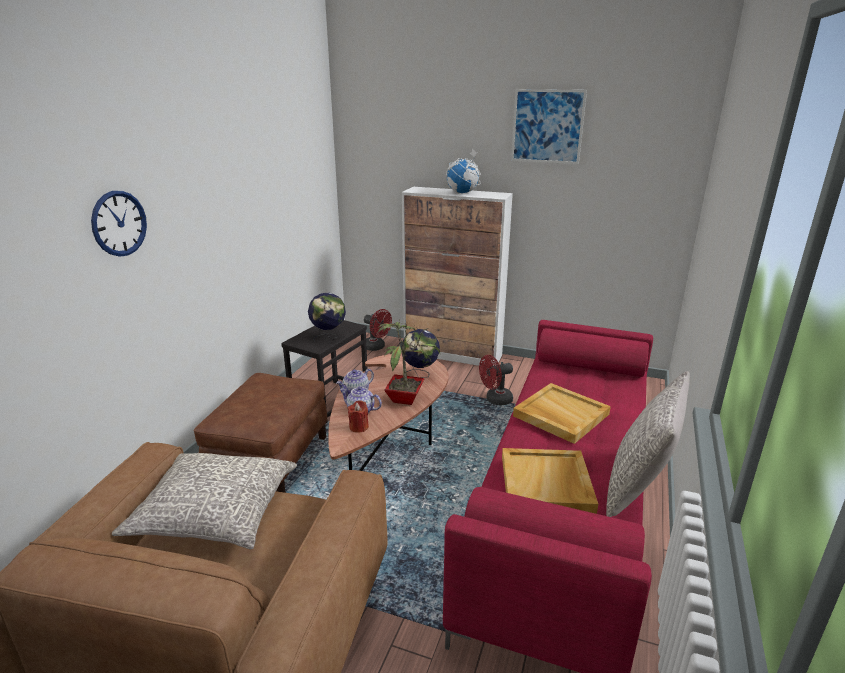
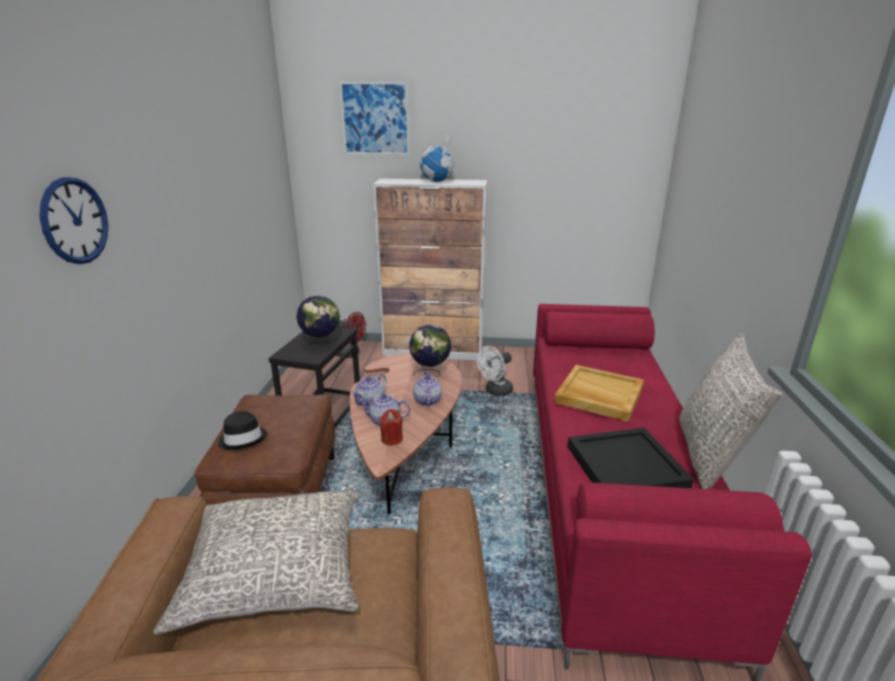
camera: 15 degrees left, 0 degrees up
potted plant [377,321,440,405] -> teapot [413,371,442,406]
red fan [479,355,513,406] -> white fan [477,346,513,396]
beige tray [502,448,598,514] -> black tray [568,427,694,488]
picture [511,89,587,164] -> picture moved to [339,81,410,155]
none -> black hat [218,411,267,450]

